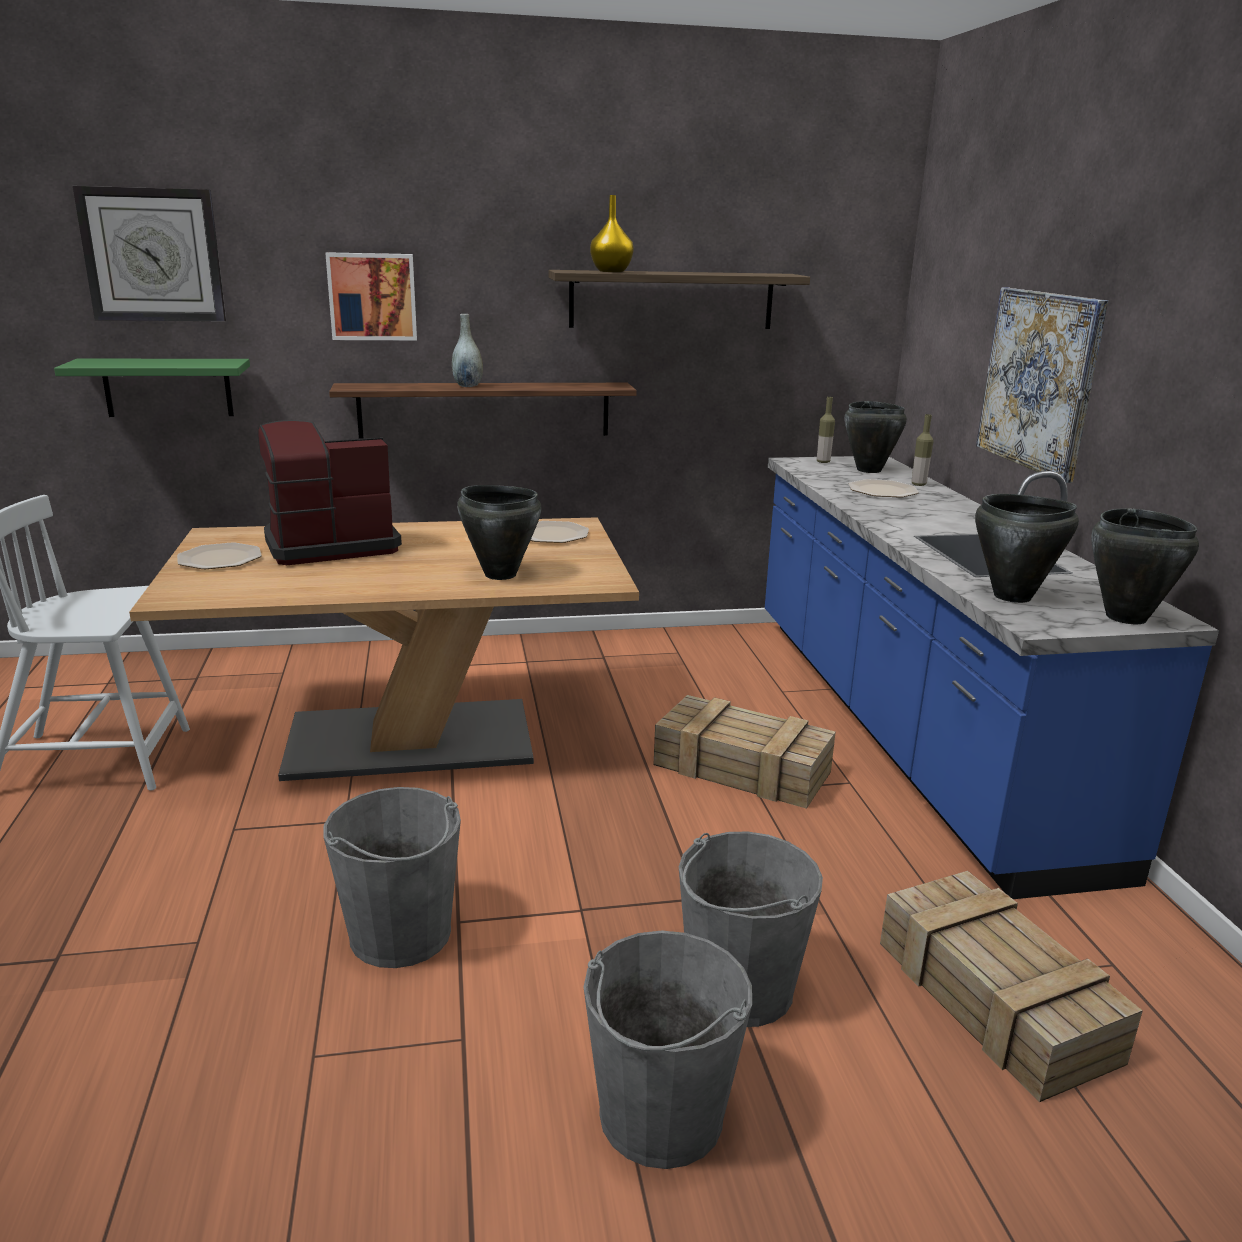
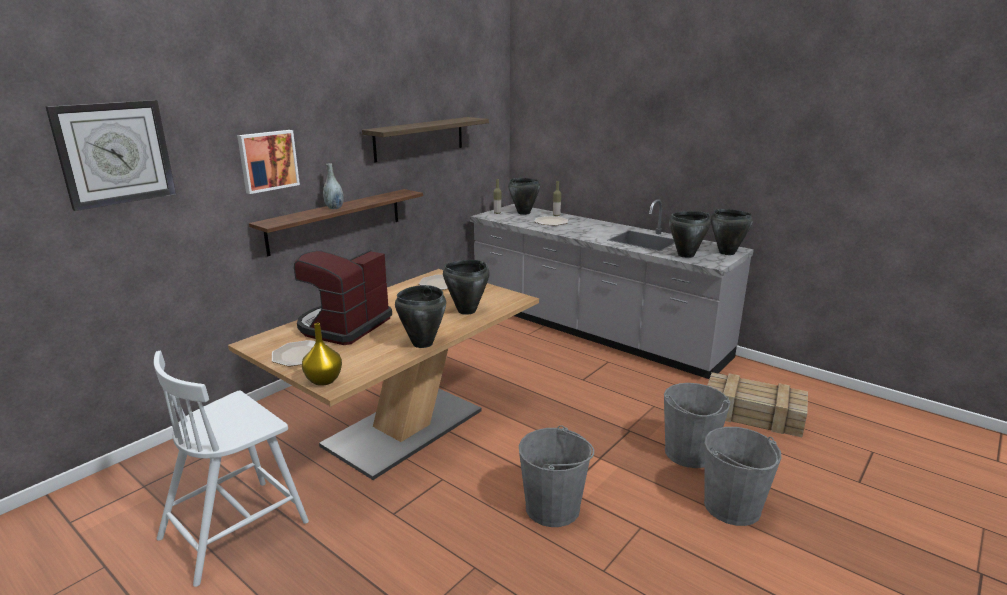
camera: 40 degrees left, 0 degrees up
green shelf [54,359,250,417] -> none
yellow vase [590,195,634,272] -> yellow vase moved to [302,323,342,386]
crate [654,695,836,809] -> none
blue counter [765,456,1219,899] -> grey counter [470,199,754,379]
picture [976,288,1108,483] -> none
none -> black cooking pot [395,285,446,348]

